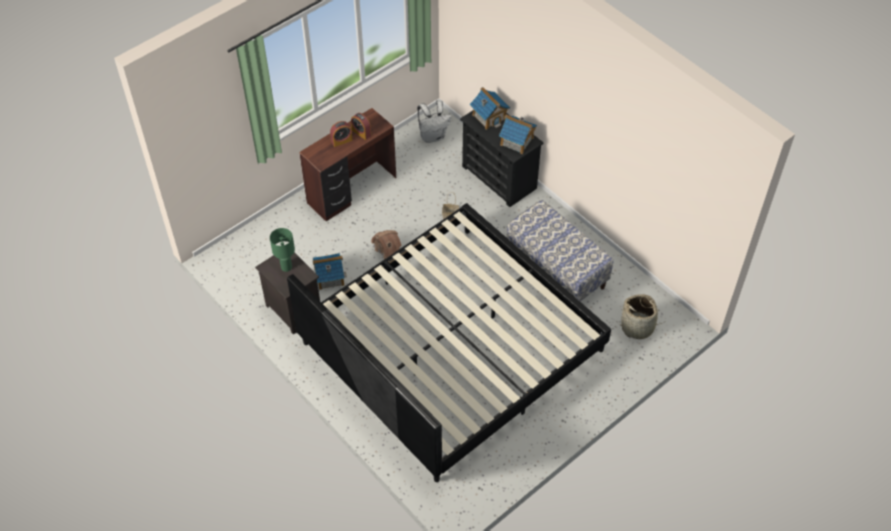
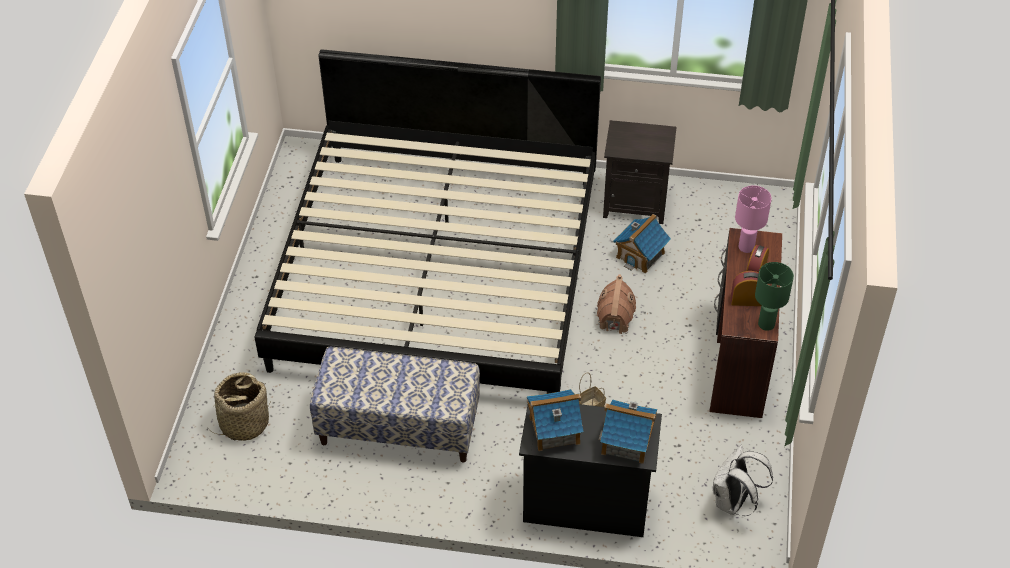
camera: 140 degrees right, 5 degrees down
green table lamp [270,228,295,272] -> green table lamp moved to [755,262,794,331]
none -> pink table lamp [735,185,772,253]

